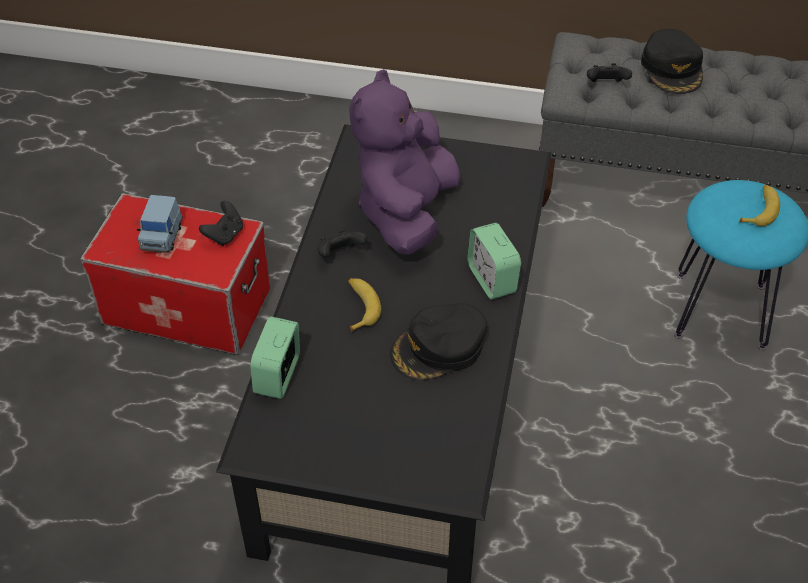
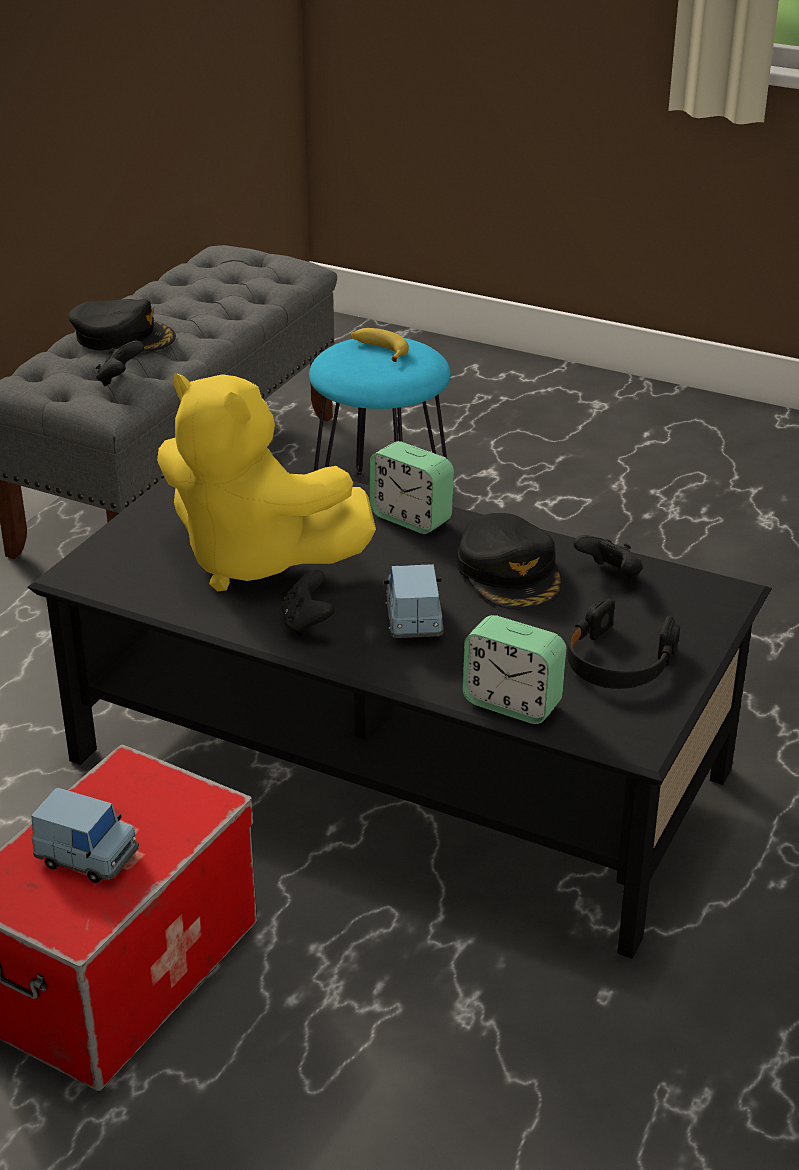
camera: 75 degrees left, 15 degrees down
black game controller [199,201,243,246] -> black game controller moved to [574,535,643,579]
purple plush toy [349,69,461,254] -> yellow plush toy [157,373,376,592]
banana [349,278,381,332] -> blue toy car [384,564,444,638]
alarm clock [467,223,521,299] -> alarm clock turned 45 degrees clockwise [369,441,454,534]
none -> black headphones [567,599,680,689]

